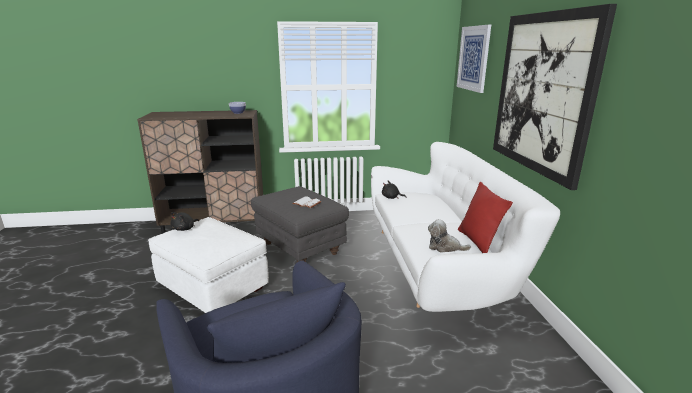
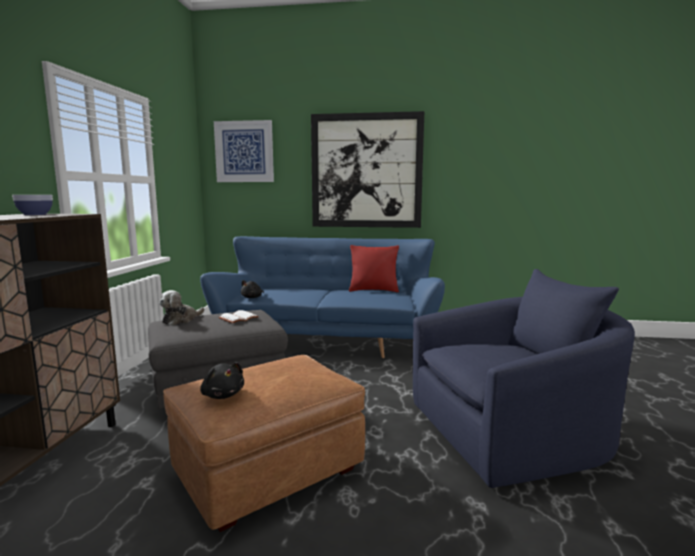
camera: 75 degrees left, 10 degrees down
white ottoman [148,217,269,313] -> brown ottoman [163,355,365,532]
white sofa [371,142,560,312] -> blue sofa [200,236,445,358]
plush toy [428,219,471,253] -> plush toy moved to [159,290,204,326]

